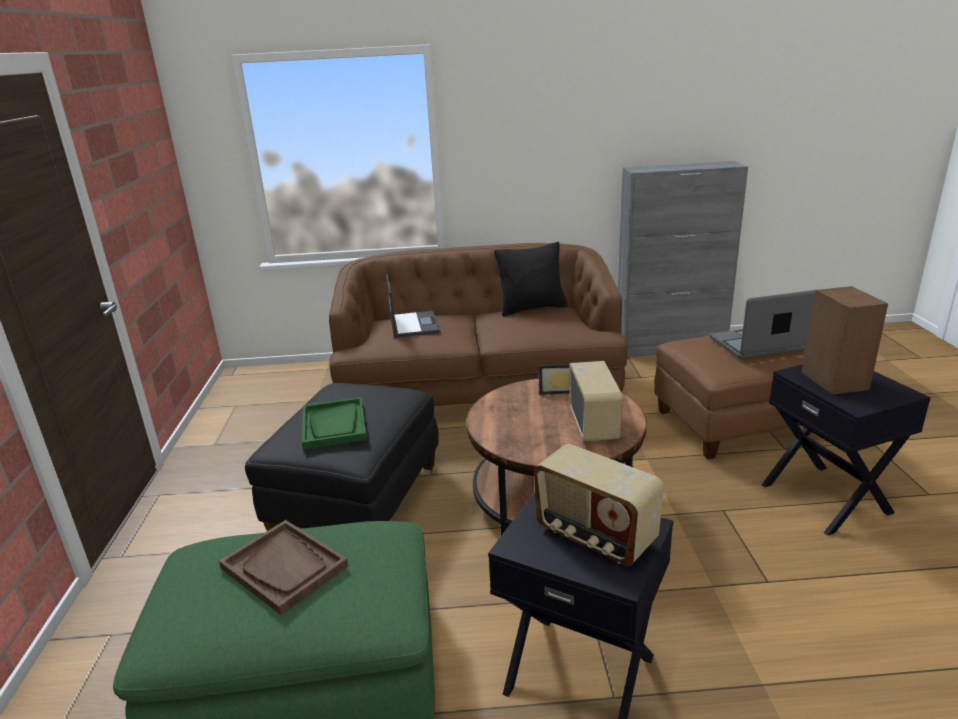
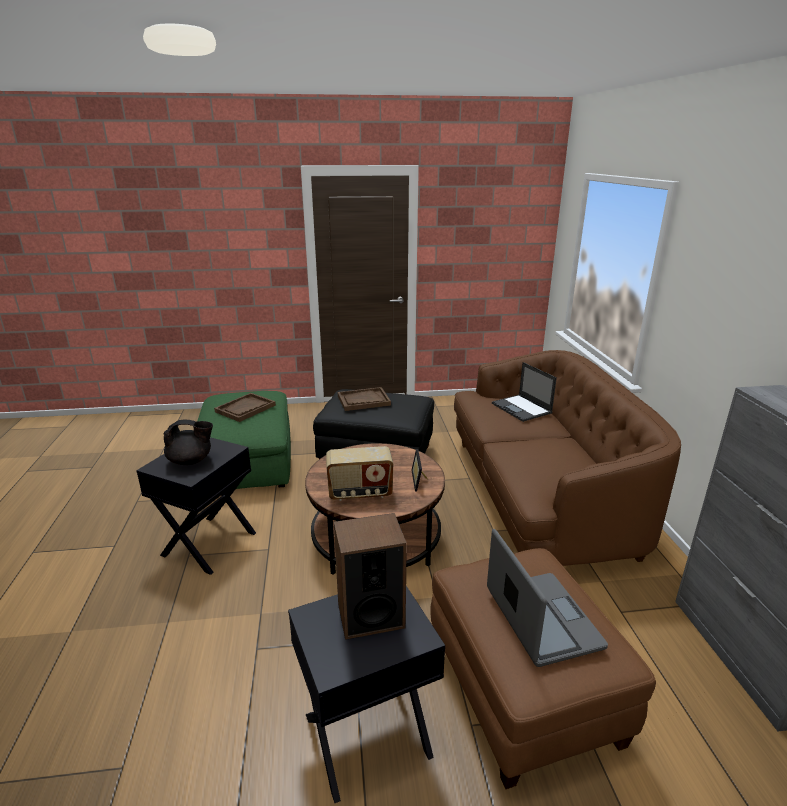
camera: 85 degrees right, 0 degrees up
green tray [302,397,367,449] -> brown tray [338,387,391,411]
laptop [386,274,440,338] -> laptop turned 75 degrees clockwise [492,362,557,422]
black pillow [494,242,568,316] -> none
radio [534,444,664,566] -> black teapot [164,419,213,465]

